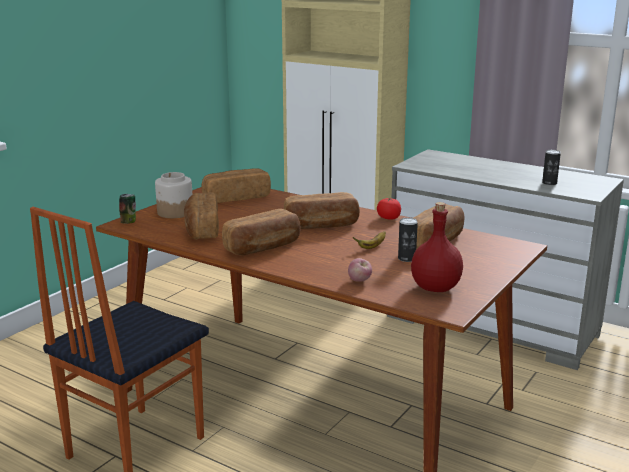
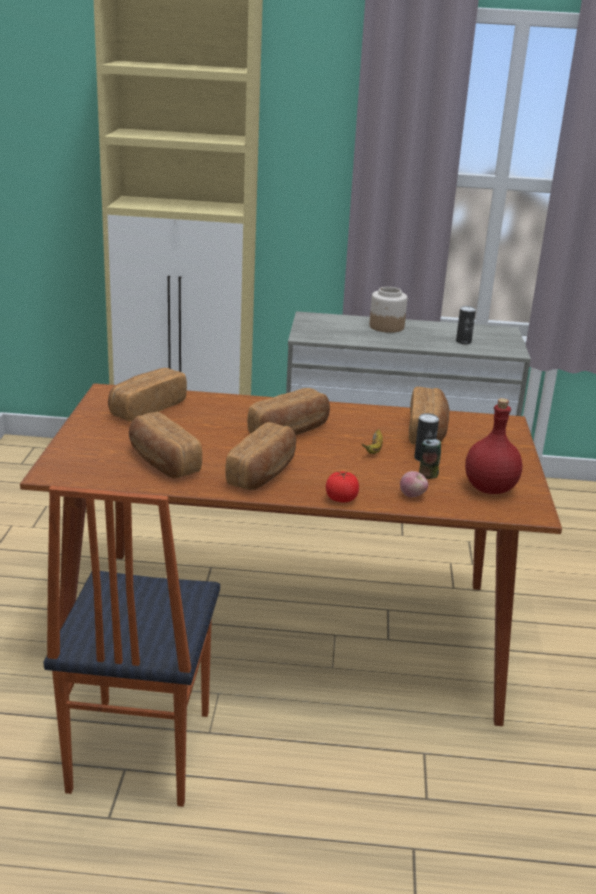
camera: 30 degrees left, 5 degrees up
can [119,194,136,224] -> can moved to [419,439,441,479]
jar [155,172,192,218] -> jar moved to [369,287,407,333]
tomato [377,198,401,220] -> tomato moved to [326,471,359,502]

